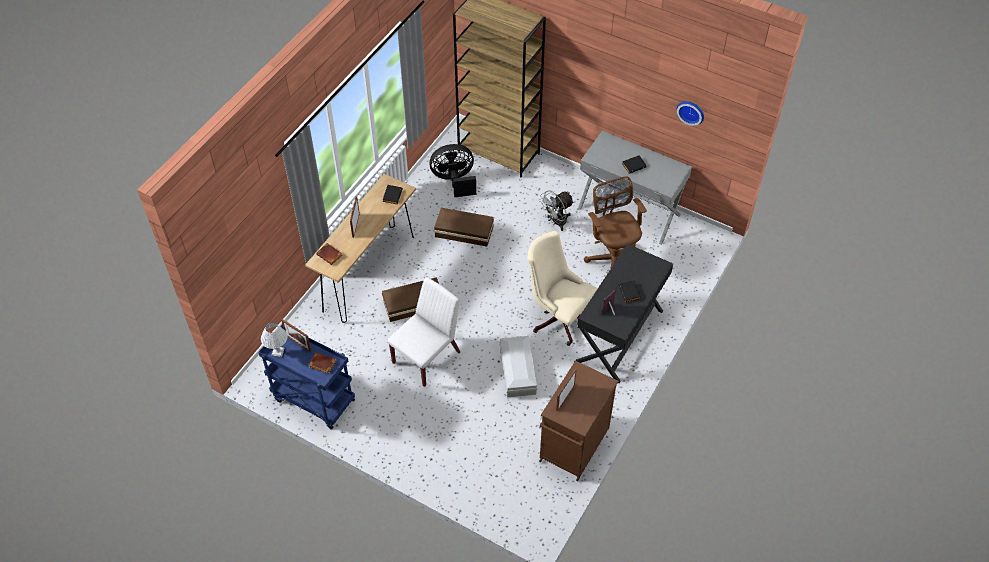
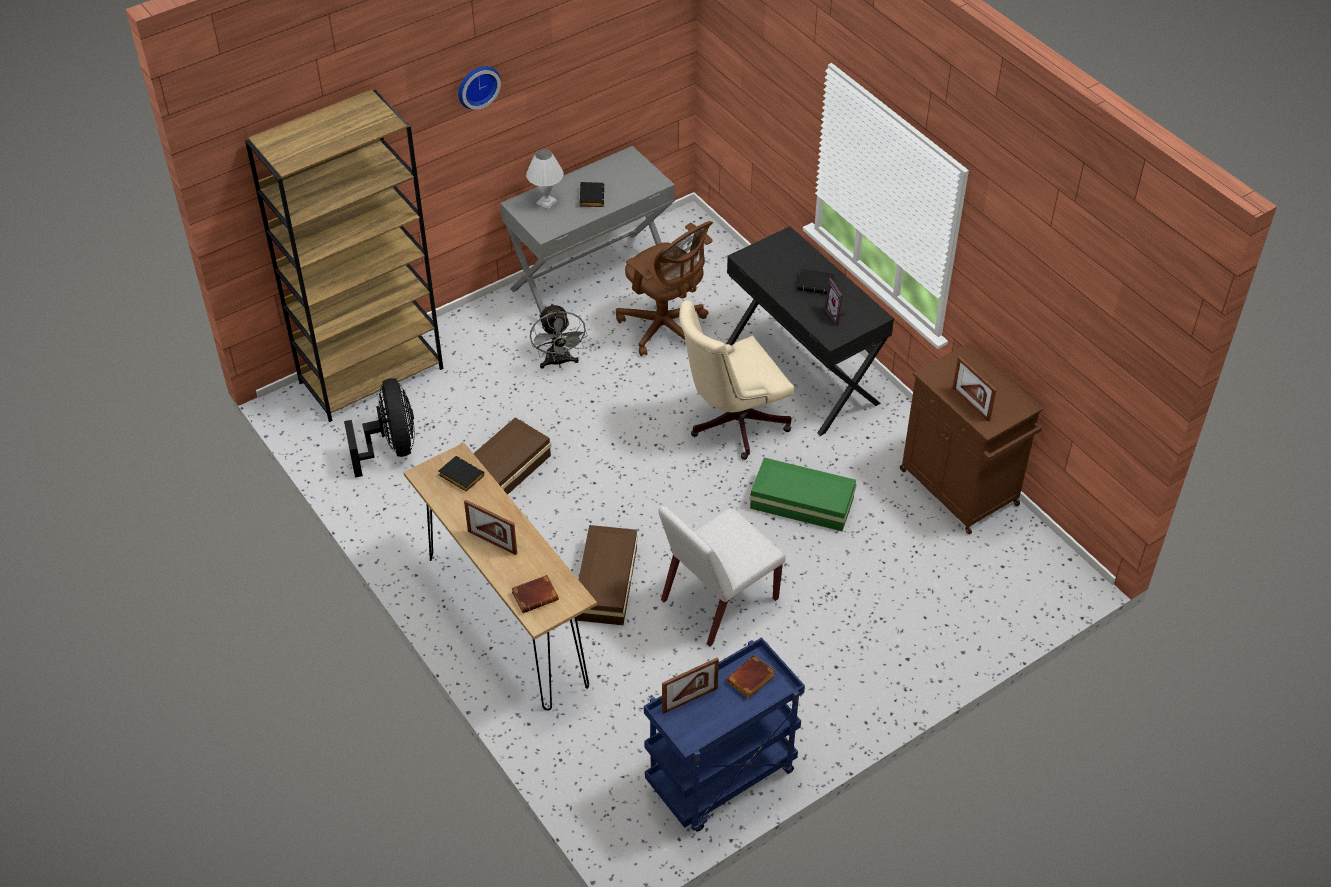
camera: 65 degrees left, 5 degrees down
white table lamp [261,323,287,357] -> white table lamp moved to [526,149,564,209]
white chair [387,277,460,387] -> white chair turned 105 degrees counterclockwise [659,505,785,647]
black fan [430,144,476,197] -> black fan turned 150 degrees clockwise [344,378,415,478]
white storage box [499,336,537,398] -> green storage box [749,458,857,531]
brown office chair [584,176,647,268] -> brown office chair turned 135 degrees counterclockwise [616,221,713,356]
wall clock [676,101,704,126] -> wall clock moved to [458,66,501,110]

